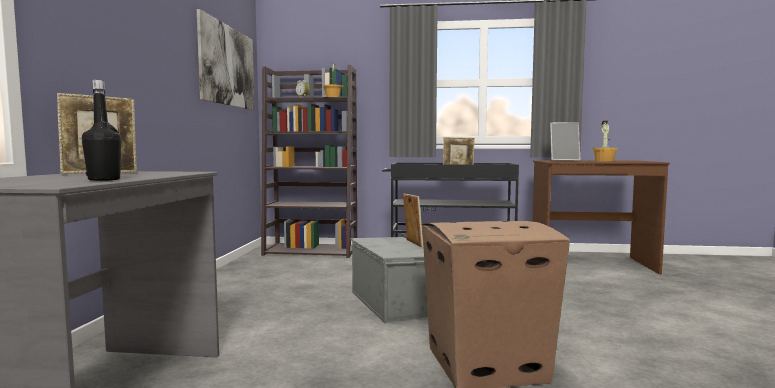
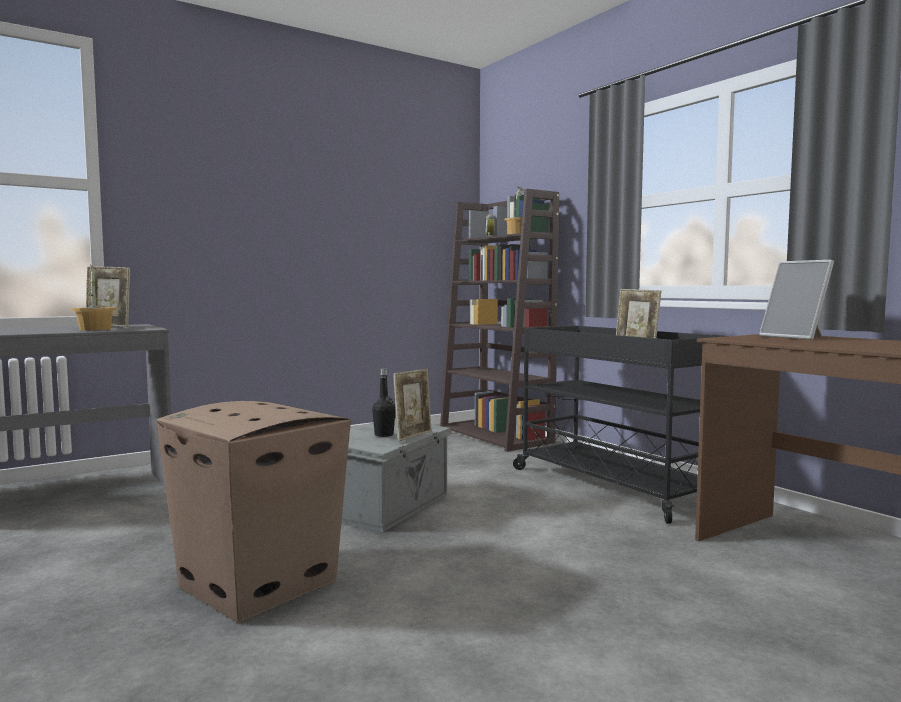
camera: 50 degrees right, 0 degrees up
black bottle [82,80,122,181] -> black bottle moved to [372,369,395,437]
picture [197,9,255,110] -> none
potted plant [592,121,618,162] -> potted plant moved to [72,265,116,331]

